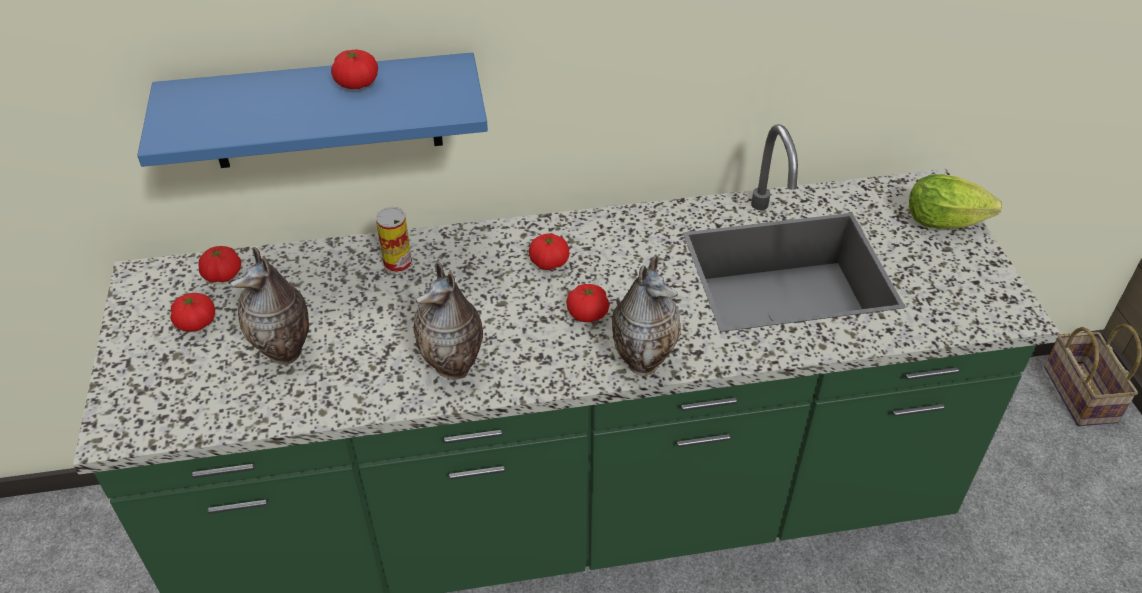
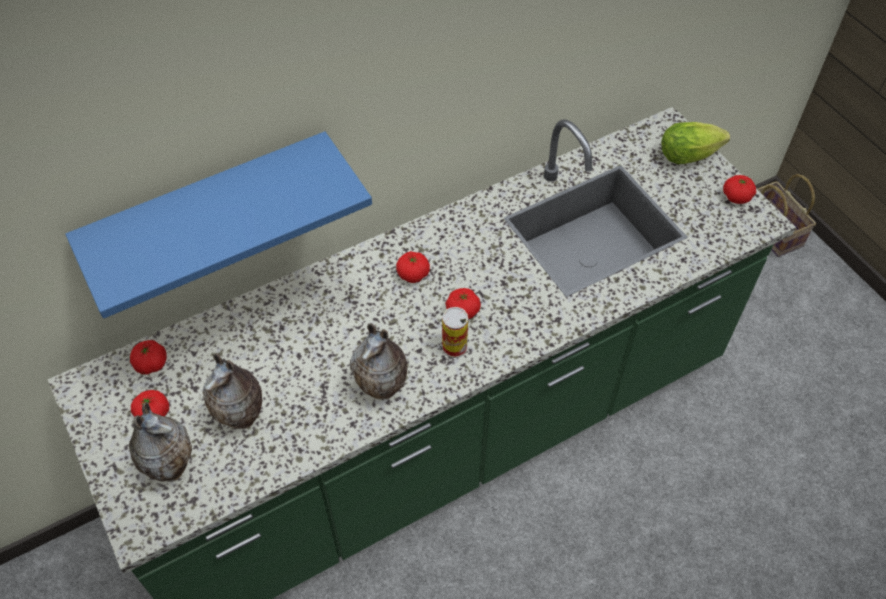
camera: 20 degrees left, 10 degrees up
tomato [331,49,378,89] -> tomato moved to [723,175,756,204]
can [376,207,412,274] -> can moved to [442,307,468,358]
vase [612,256,681,376] -> vase moved to [129,402,192,482]

